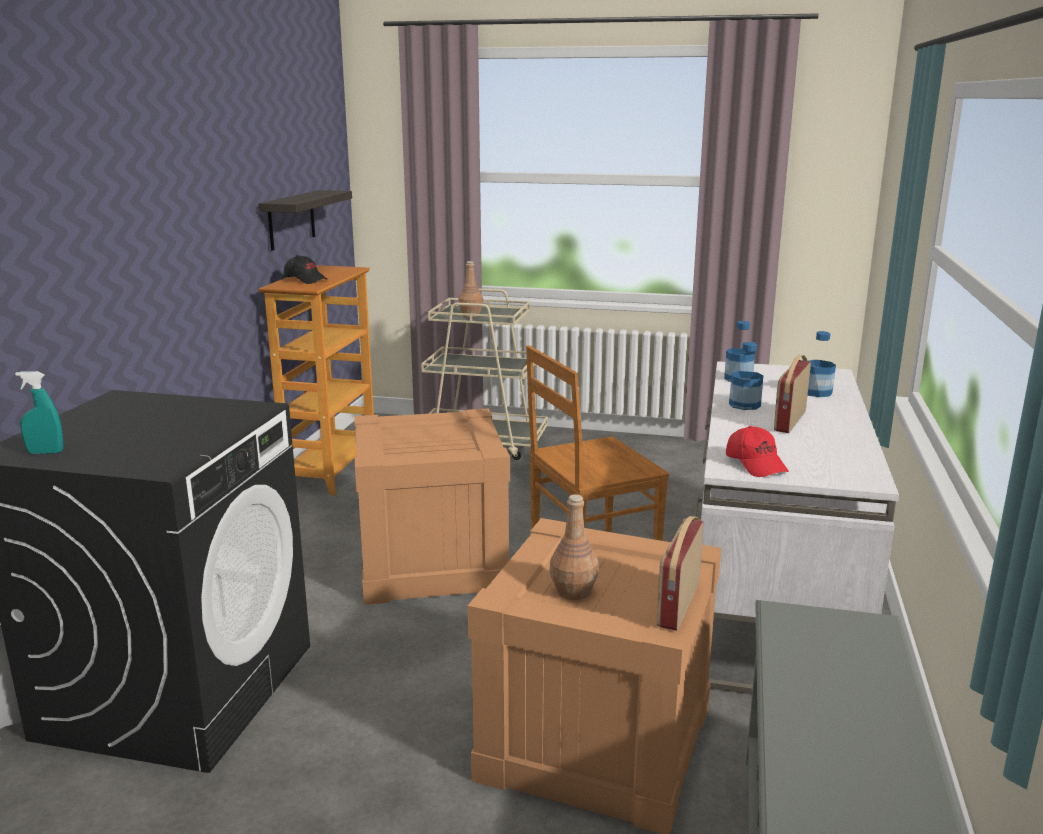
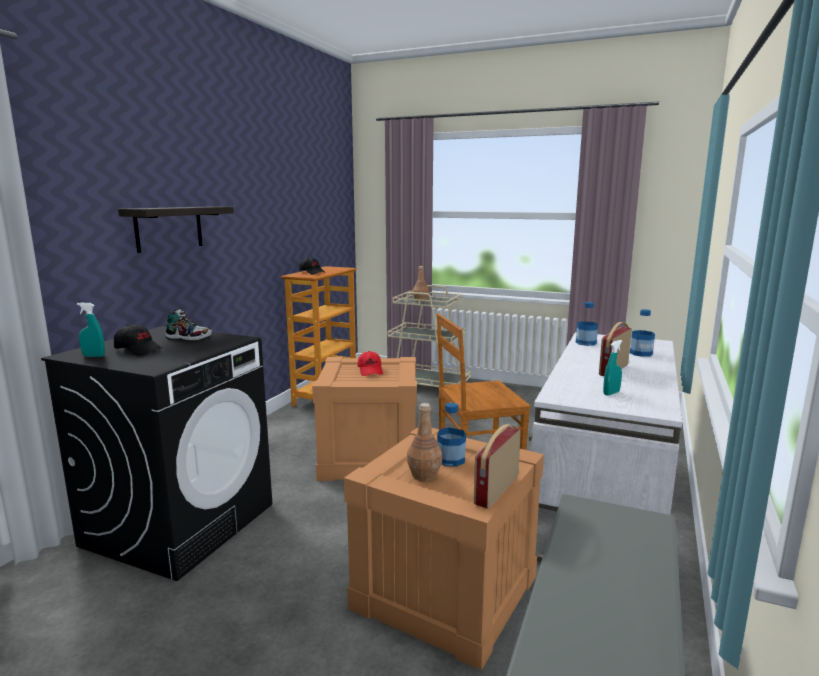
camera: 10 degrees right, 5 degrees down
shelf [258,190,352,251] -> shelf moved to [118,207,234,253]
red cap [726,426,789,477] -> red cap moved to [358,351,383,376]
bottle [729,342,763,410] -> bottle moved to [437,403,466,467]
none -> black cap [114,324,163,356]
none -> shoe [165,308,212,341]
none -> turquoise spray bottle [603,340,623,395]

